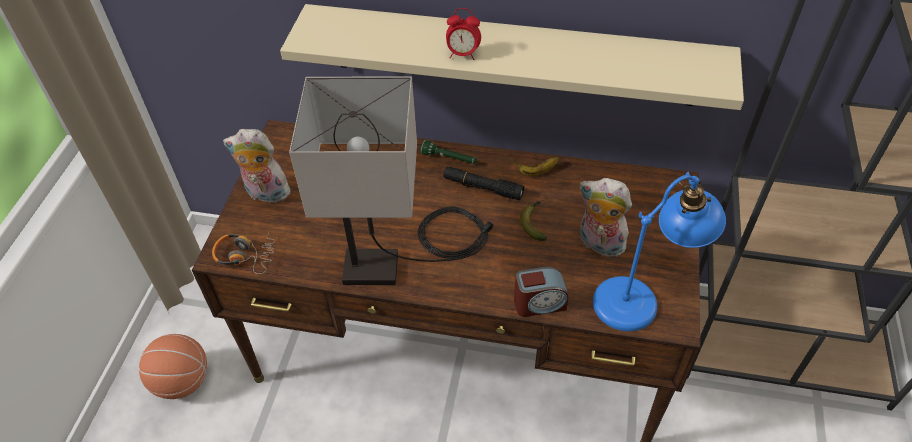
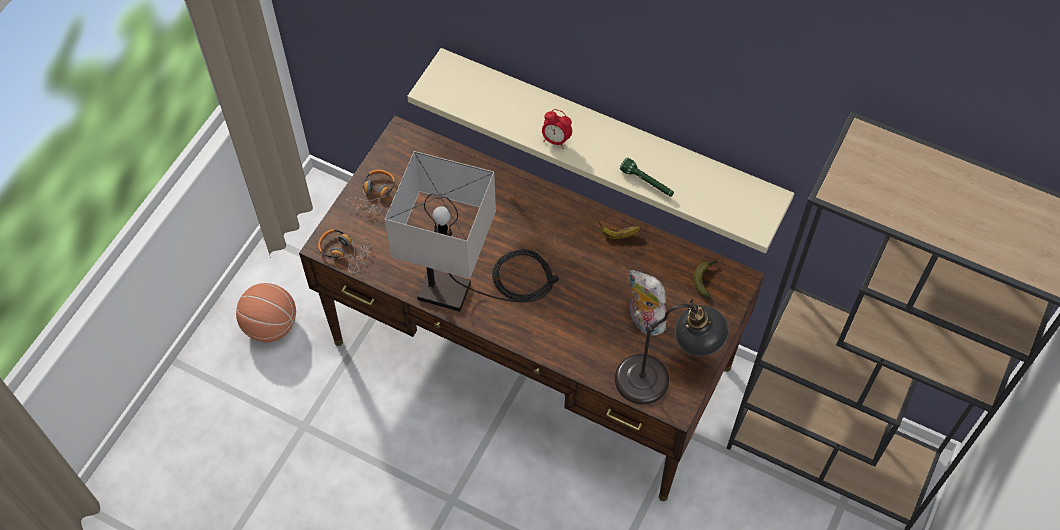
camera: 15 degrees right, 10 degrees up
plush toy [223,129,291,203] -> headphones [346,170,395,214]
green flashlight [421,140,477,164] -> green flashlight moved to [620,158,674,197]
black flashlight [443,167,524,200] -> none
alarm clock [514,267,569,317] -> none
banana [520,201,547,241] -> banana moved to [693,260,718,299]
blue table lamp [593,172,726,331] -> grey table lamp [615,299,729,404]

